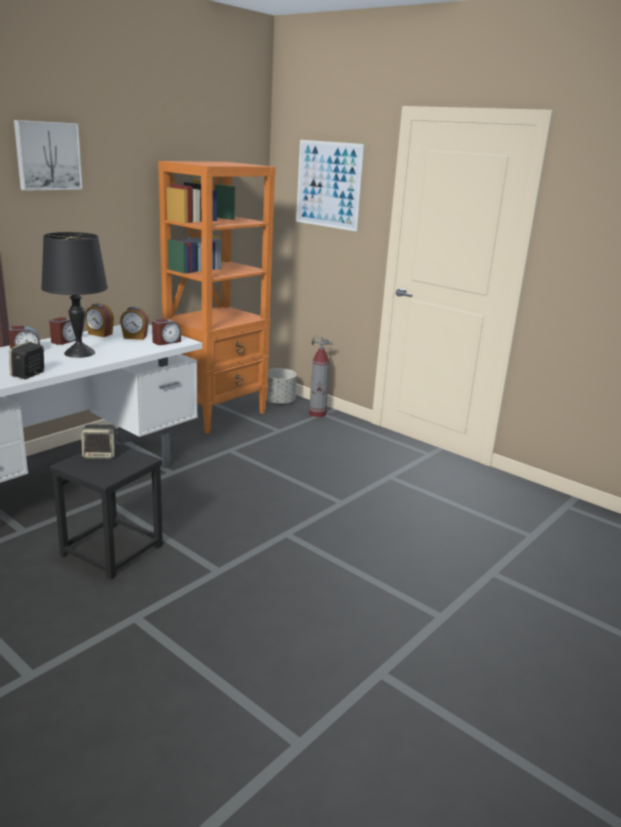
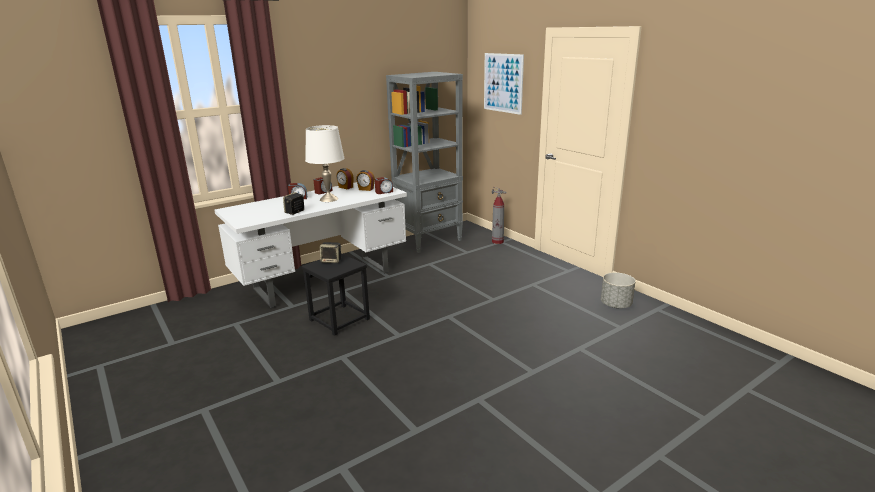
camera: 15 degrees right, 0 degrees up
picture [14,120,83,191] -> none
black table lamp [41,232,108,358] -> white table lamp [305,125,345,202]
orange bookcase [158,161,276,433] -> grey bookcase [386,72,463,253]
grey planter [266,368,297,405] -> grey planter moved to [601,272,636,308]

